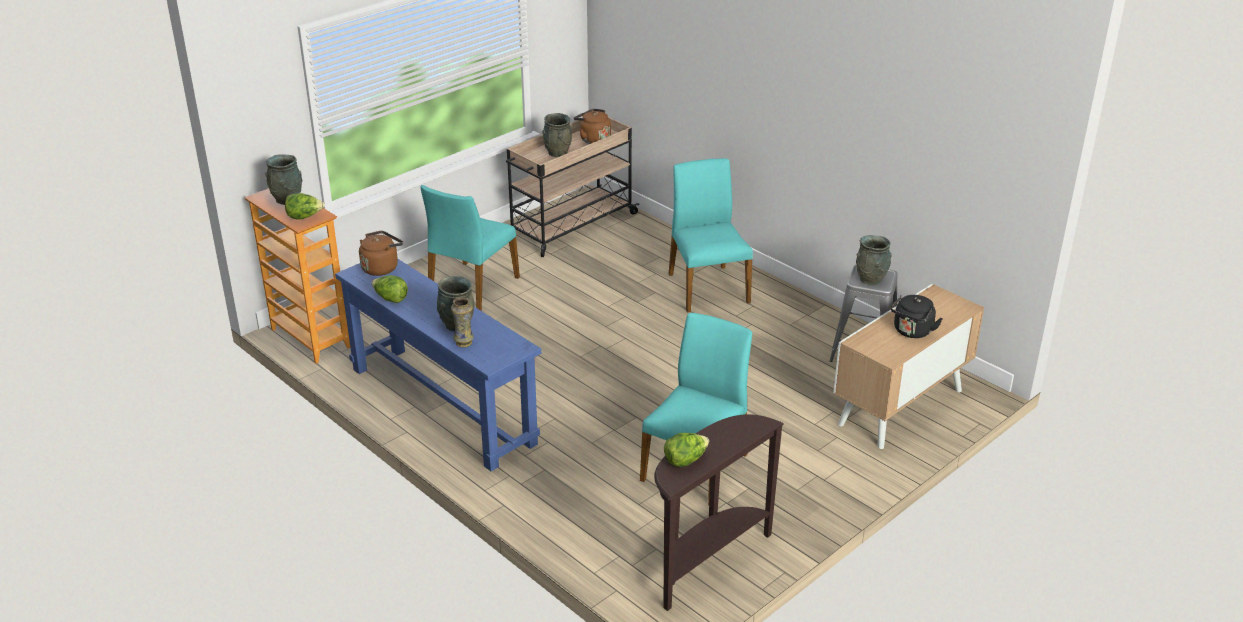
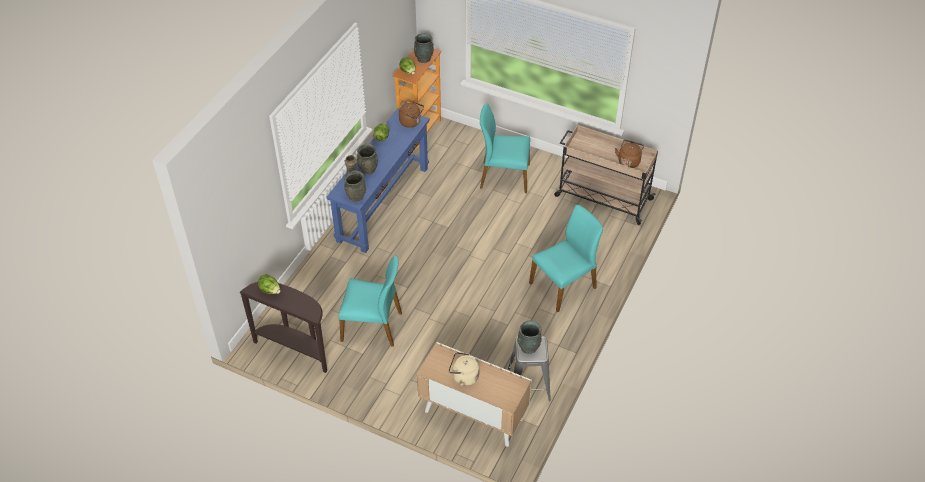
camera: 70 degrees right, 15 degrees up
grey vase [542,113,572,157] -> grey vase moved to [344,170,366,202]
black kettle [891,295,943,338] -> beige kettle [449,352,479,386]

